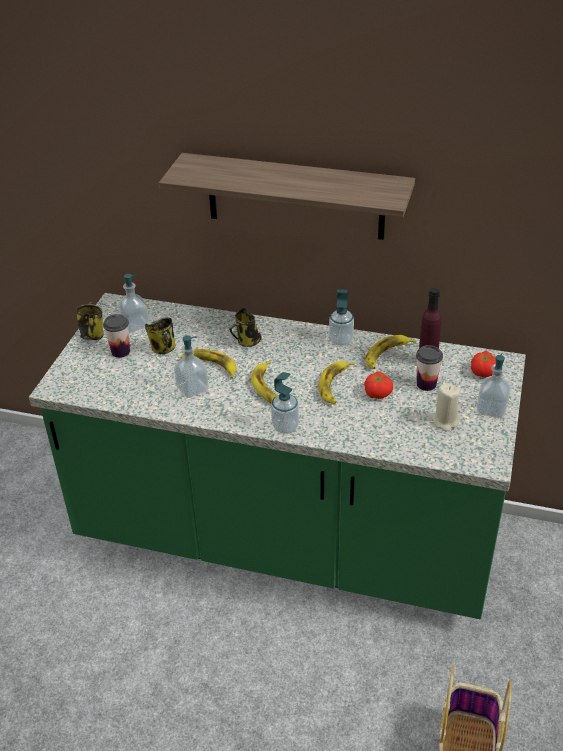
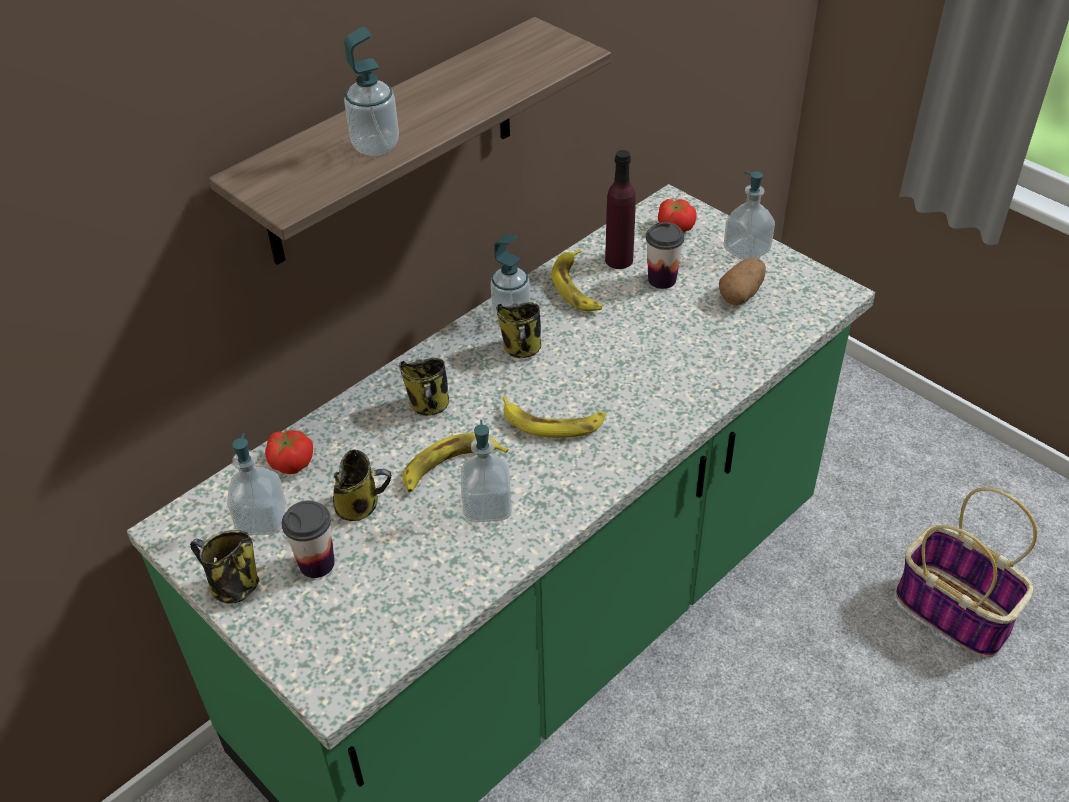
camera: 60 degrees left, 5 degrees up
soap dispenser [271,372,299,434] -> soap dispenser moved to [344,27,399,156]
banana [318,361,354,404] -> none
tomato [364,371,393,399] -> tomato moved to [265,430,313,474]
beige candle [432,383,460,432] -> potato [719,257,766,305]
none -> mug [496,302,541,358]

